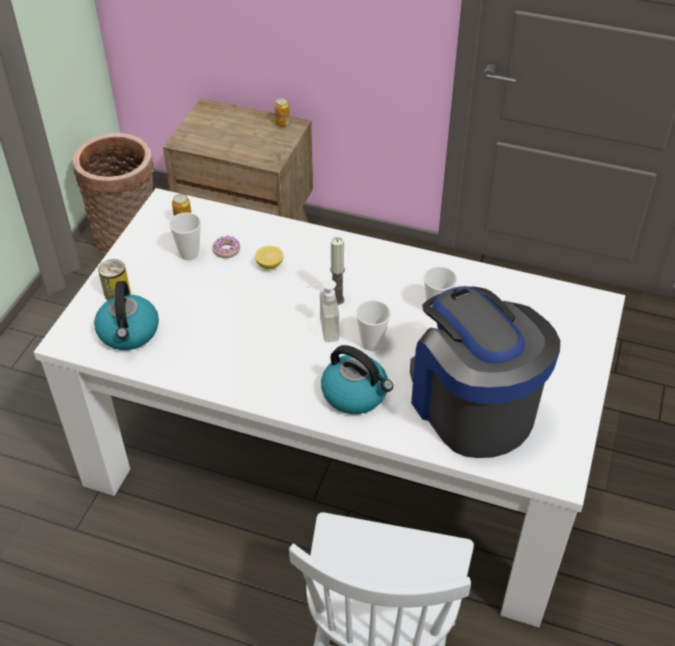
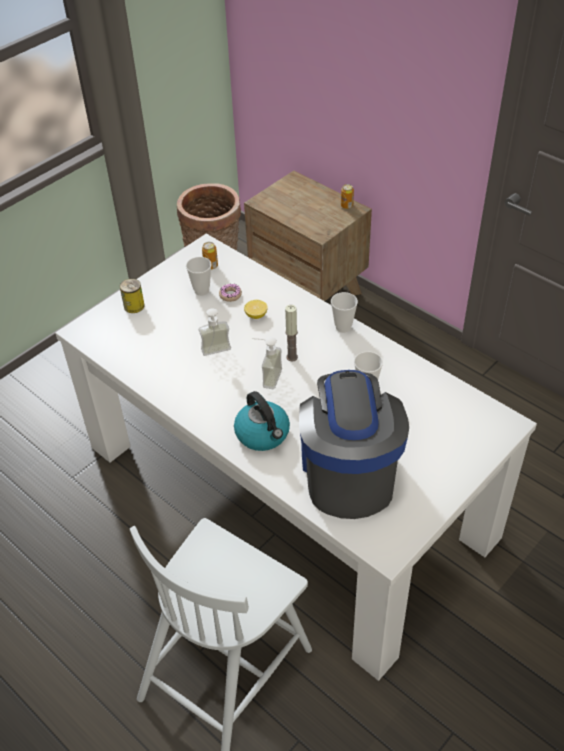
camera: 25 degrees right, 0 degrees up
kettle [94,281,159,350] -> none
cup [356,300,391,351] -> cup moved to [331,292,358,333]
none -> soap dispenser [199,308,231,356]

